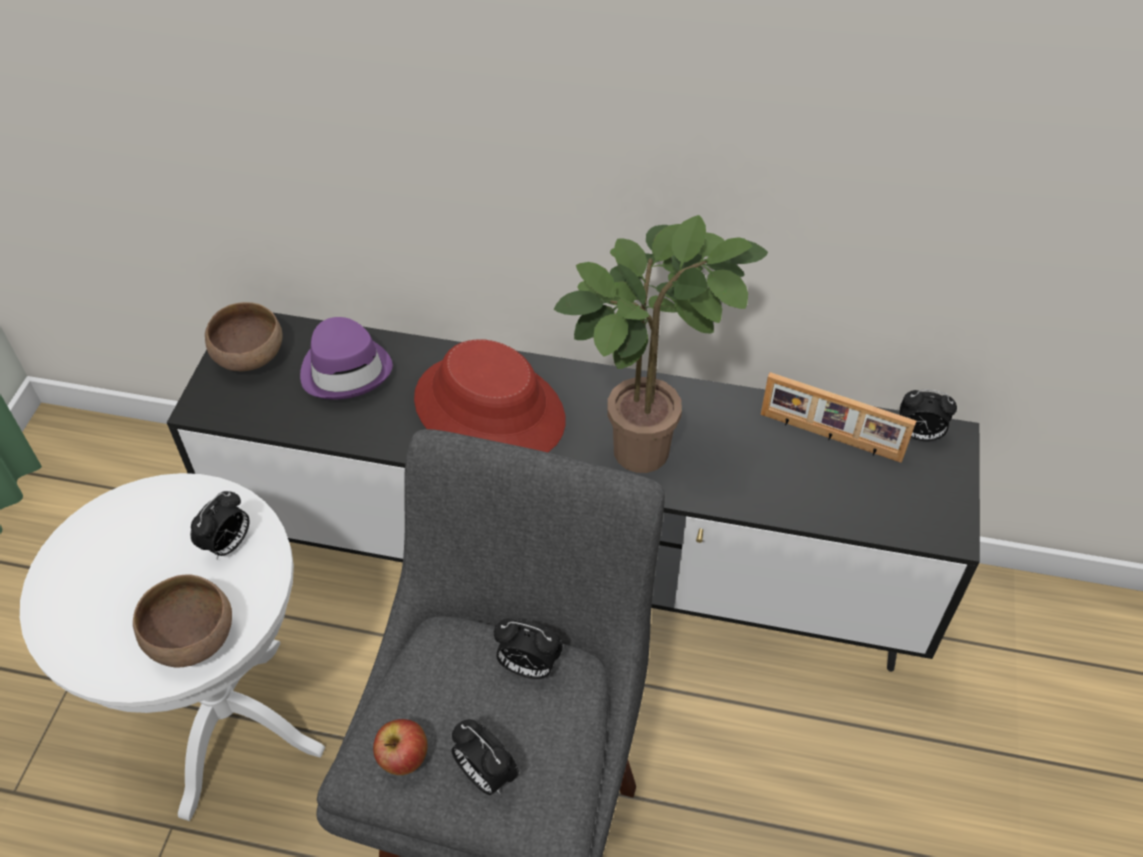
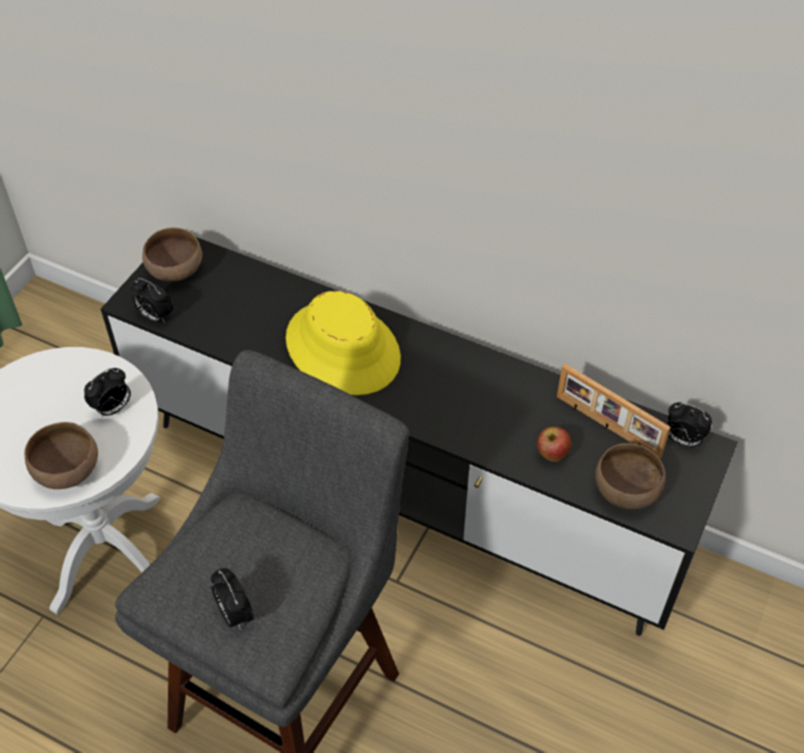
camera: 15 degrees right, 0 degrees up
purple hat [300,317,393,400] -> none
apple [373,719,428,775] -> apple moved to [537,426,571,462]
red hat [414,339,566,452] -> yellow hat [286,291,401,395]
alarm clock [494,618,563,679] -> alarm clock moved to [131,278,174,323]
potted plant [554,215,768,473] -> none
none -> brown bowl [595,443,666,509]

